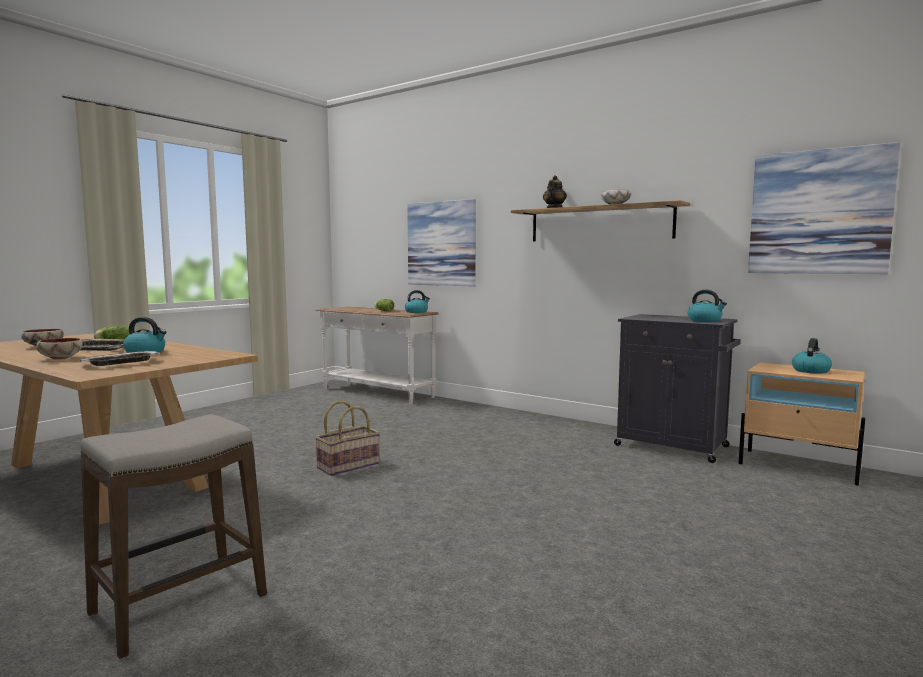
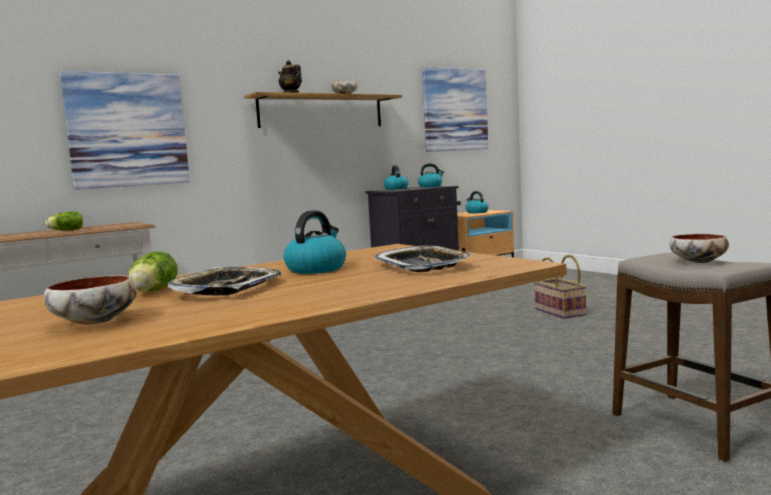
camera: 70 degrees left, 0 degrees up
bowl [36,338,83,360] -> bowl moved to [670,234,729,263]
basket [315,401,380,476] -> basket moved to [534,255,587,319]
kettle [405,290,430,313] -> kettle moved to [384,165,409,190]

